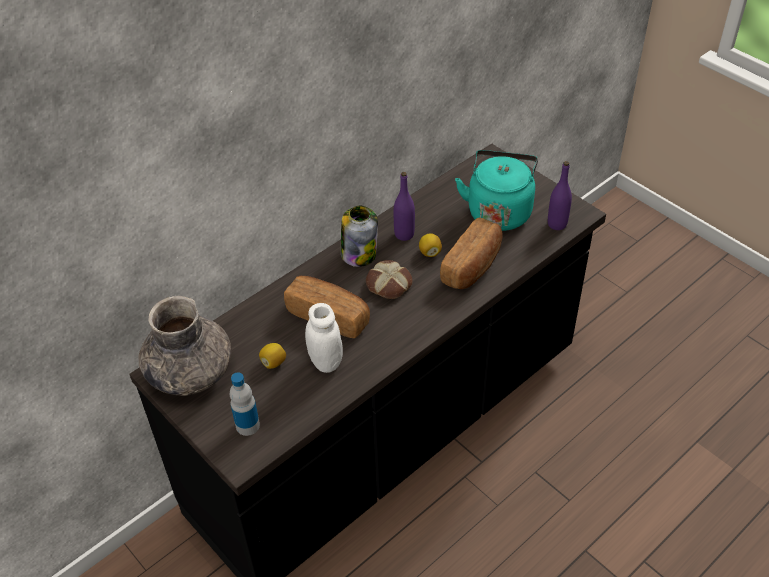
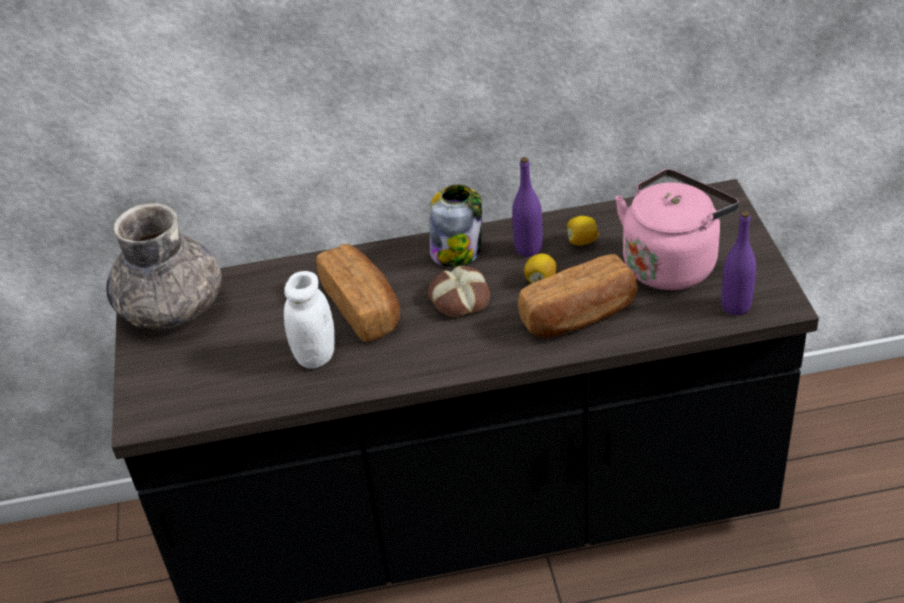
camera: 35 degrees right, 5 degrees down
bottle [230,372,260,436] -> none
lemon [259,343,286,369] -> lemon moved to [567,216,599,246]
turquoise kettle [455,150,538,231] -> pink kettle [615,169,739,290]

